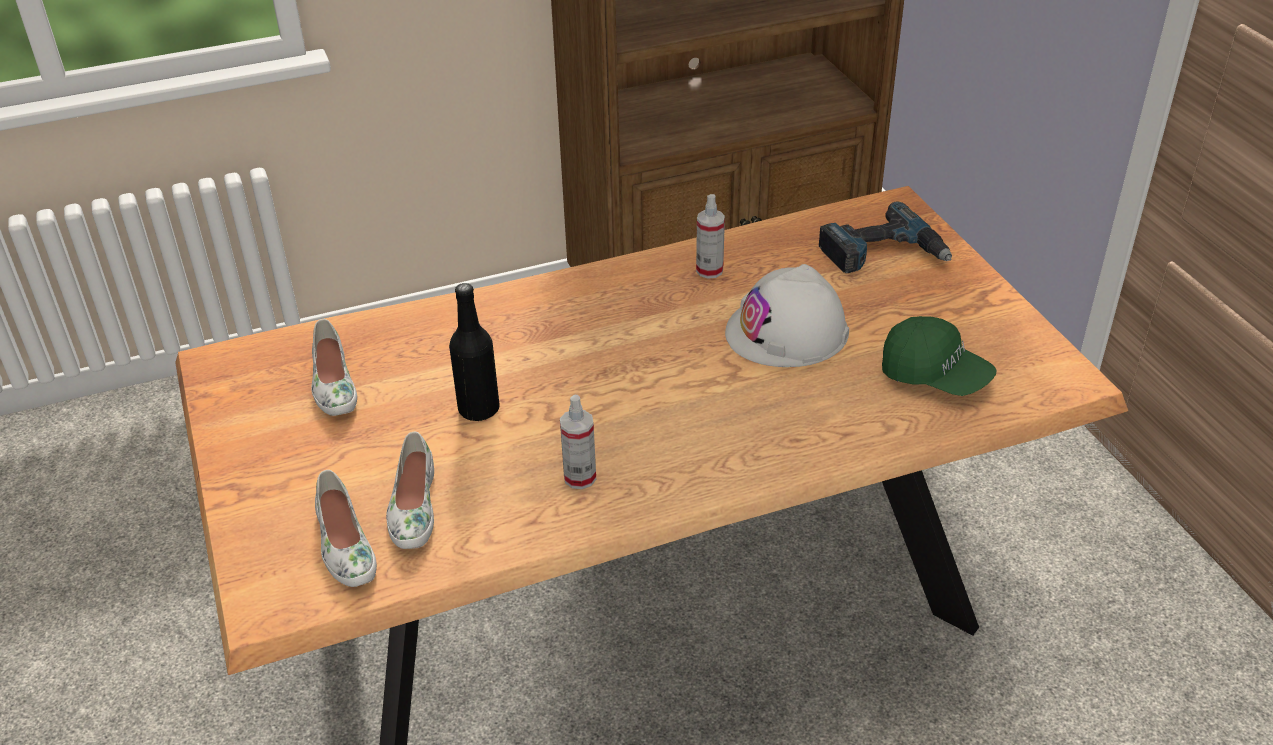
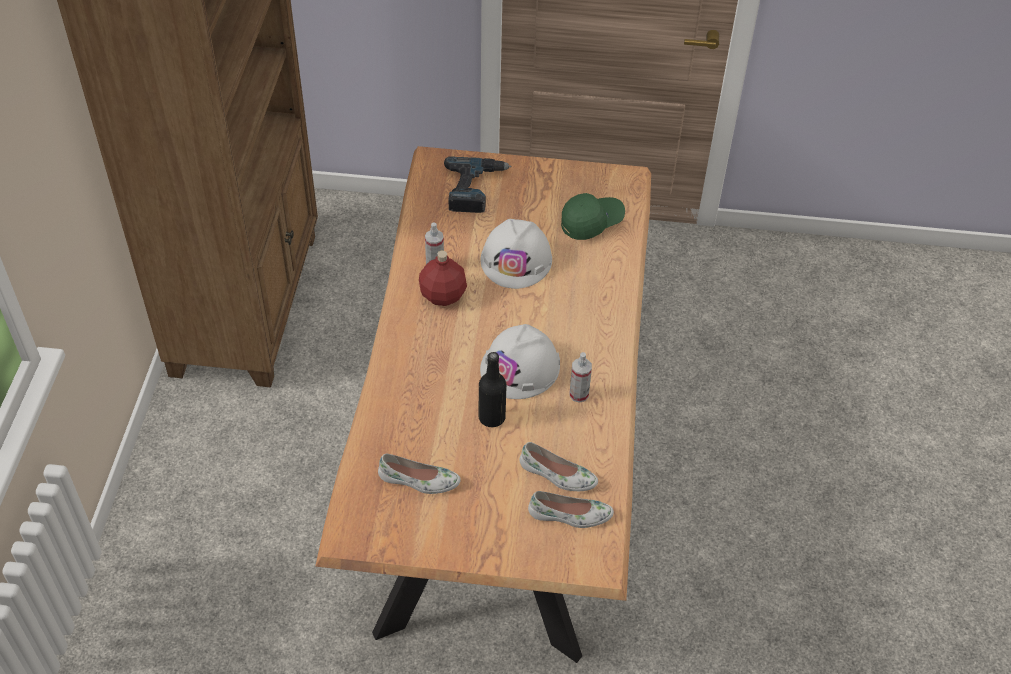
camera: 65 degrees left, 10 degrees up
none -> red bottle [419,250,467,306]
none -> white hard hat [480,324,560,399]

